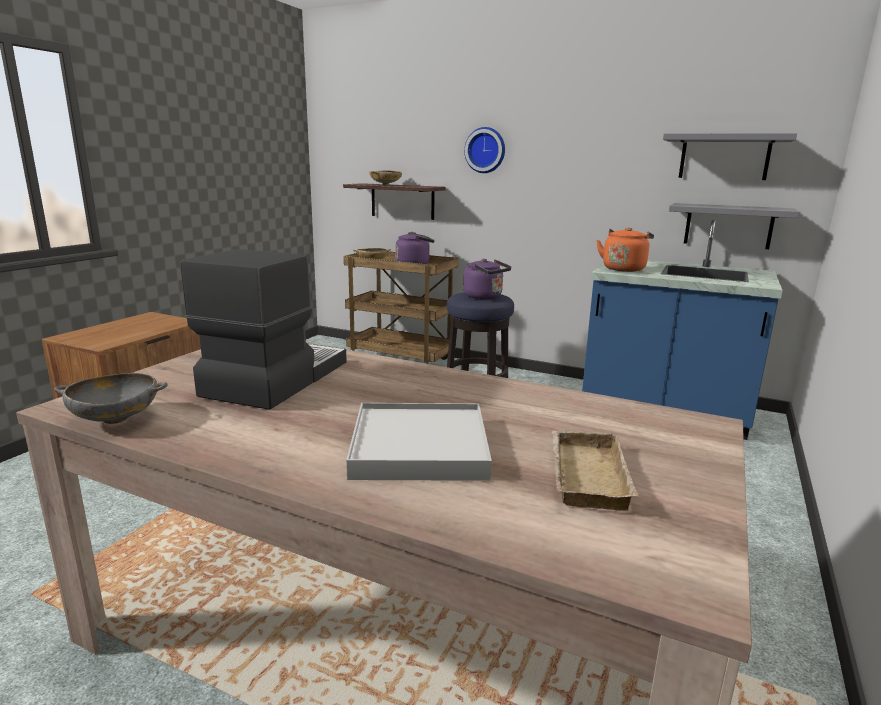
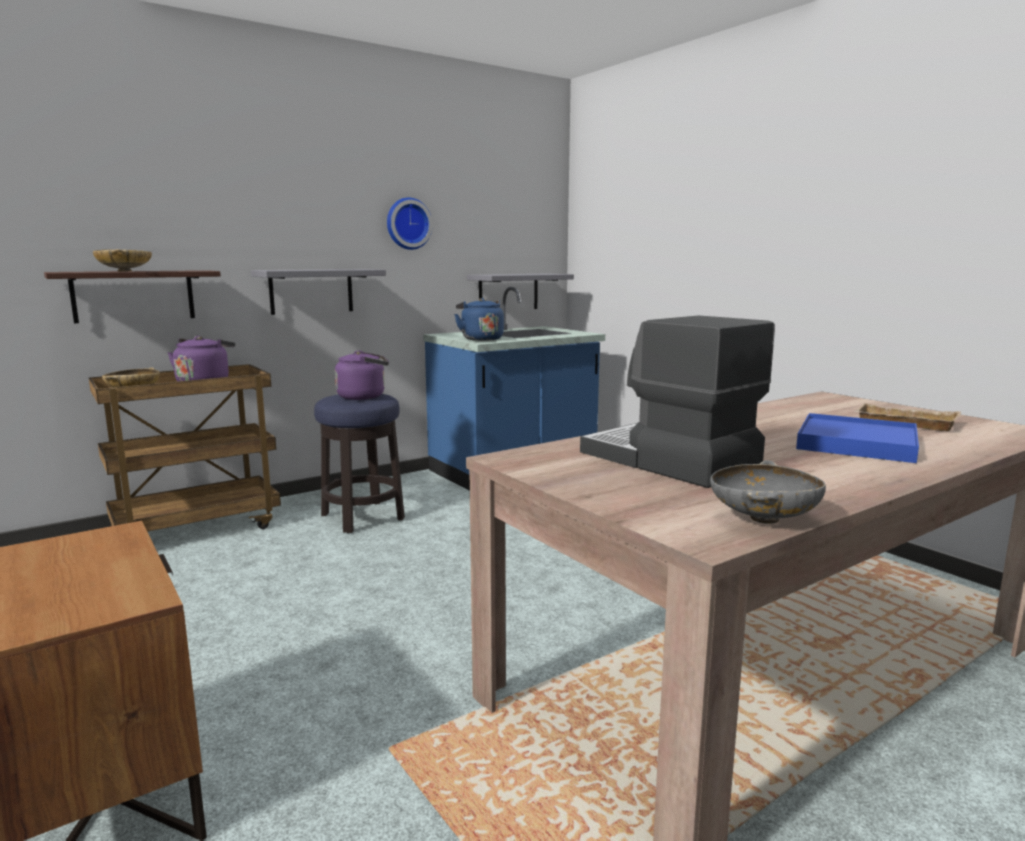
camera: 60 degrees left, 5 degrees down
white tray [346,403,492,481] -> blue tray [796,413,919,463]
wall clock [464,127,505,173] -> wall clock moved to [387,198,433,250]
orange kettle [596,227,654,272] -> blue kettle [454,298,504,341]
grey shelf [663,133,797,180] -> grey shelf moved to [251,269,386,315]

